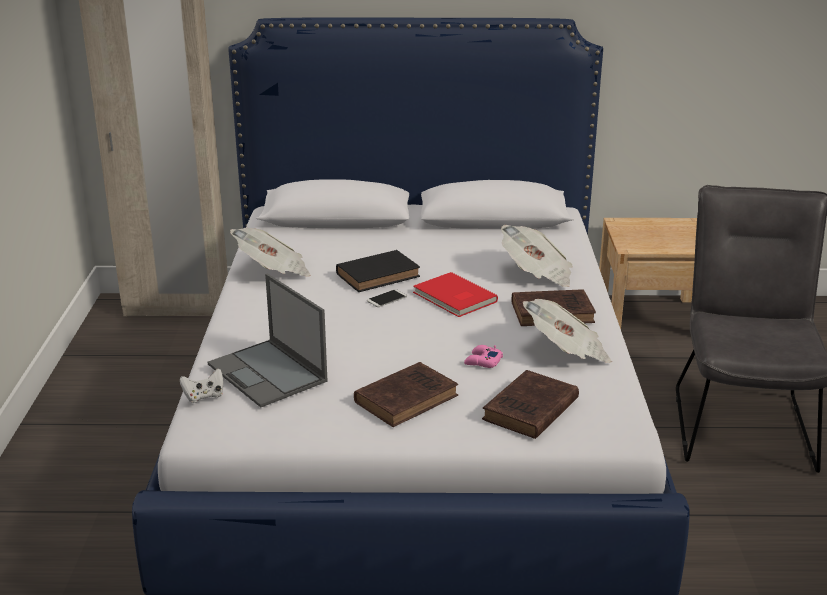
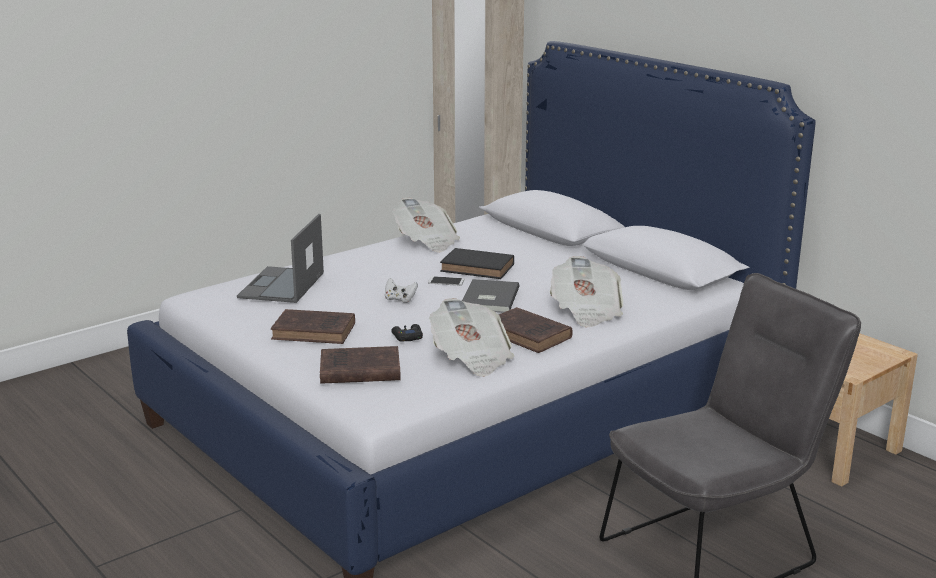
camera: 50 degrees right, 5 degrees down
white game controller [180,368,223,403] -> white game controller moved to [385,278,418,303]
red book [413,272,498,317] -> grey book [462,279,520,313]
pink game controller [464,345,503,368] -> black game controller [391,324,423,342]

